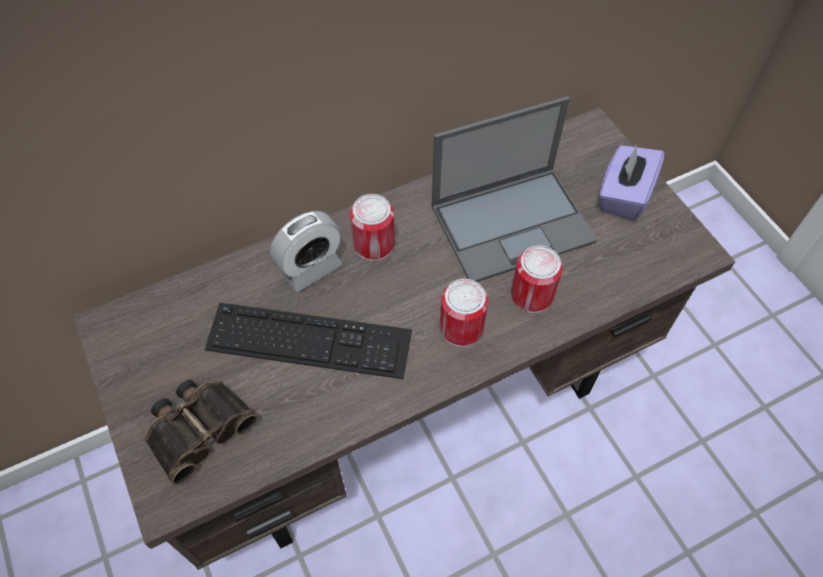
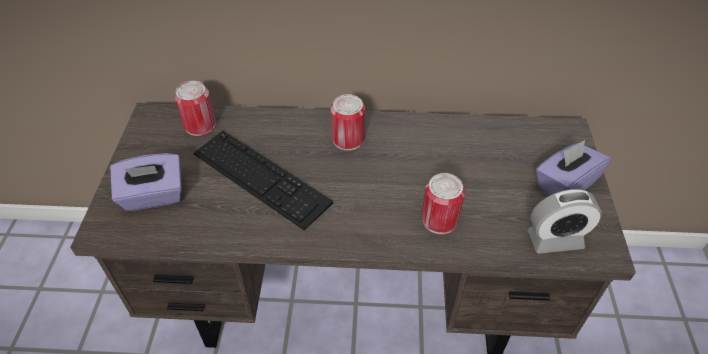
camera: 30 degrees right, 10 degrees down
binoculars [145,380,258,485] -> purple tissue box [110,153,182,211]
alarm clock [270,211,342,292] -> alarm clock moved to [527,189,602,254]
laptop [431,96,597,282] -> none
can [440,279,488,347] -> can moved to [175,81,216,136]

